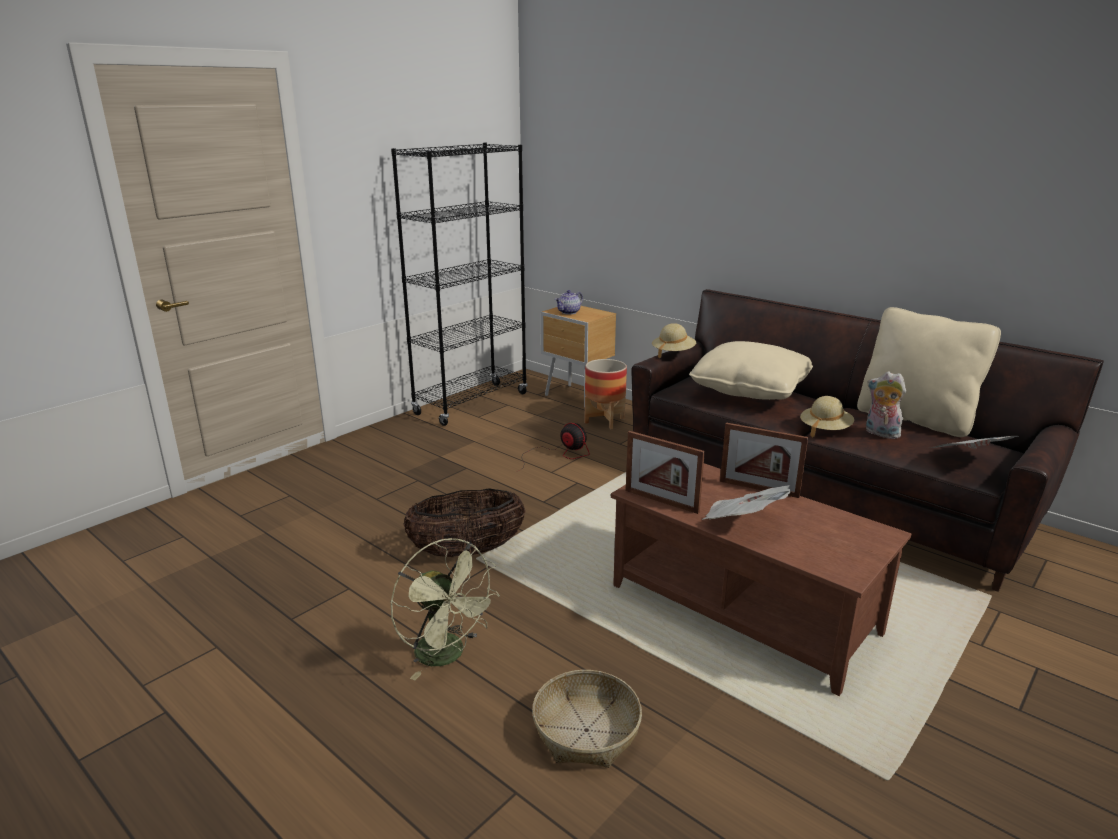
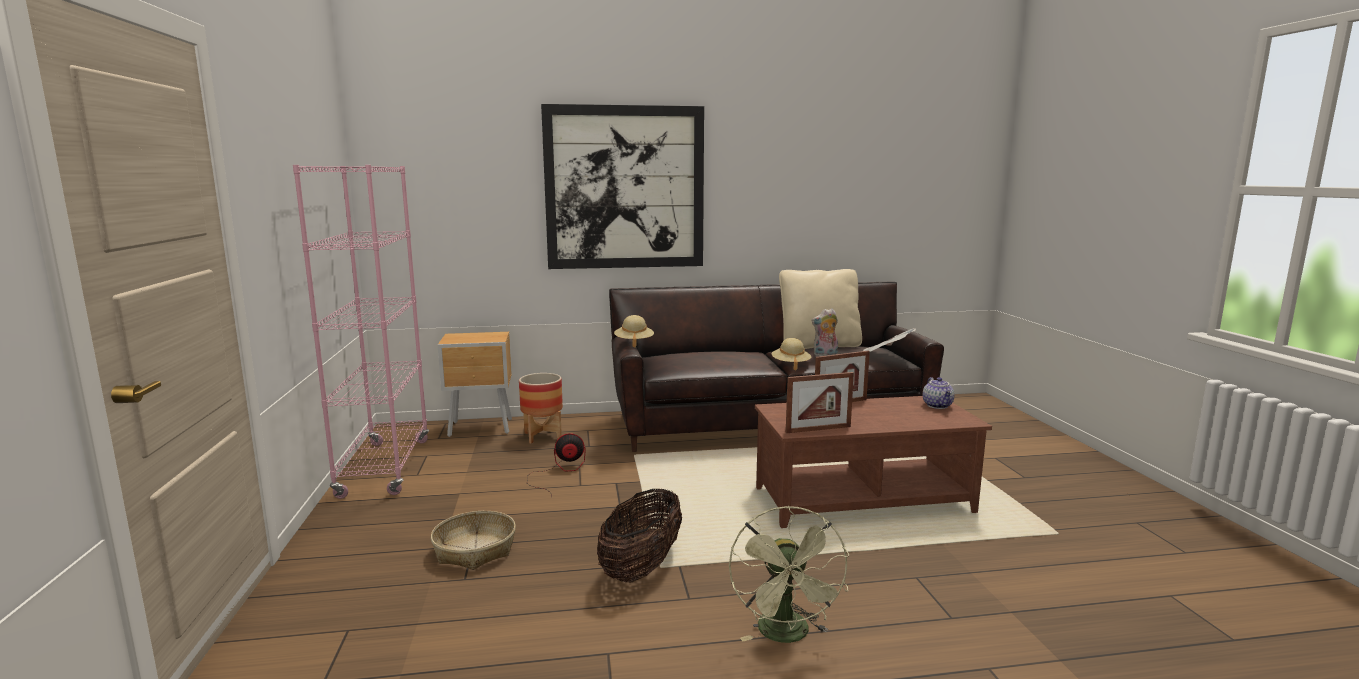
camera: 50 degrees left, 10 degrees down
black bookcase [391,143,528,426] -> pink bookcase [293,165,429,499]
green fan [391,538,500,680] -> green fan turned 90 degrees clockwise [729,506,849,643]
basket [532,670,642,768] -> basket moved to [431,511,516,570]
teapot [555,290,583,315] -> teapot moved to [923,377,954,409]
beige pillow [689,341,813,400] -> none
newspaper [702,485,791,520] -> none
none -> picture [541,104,704,269]

